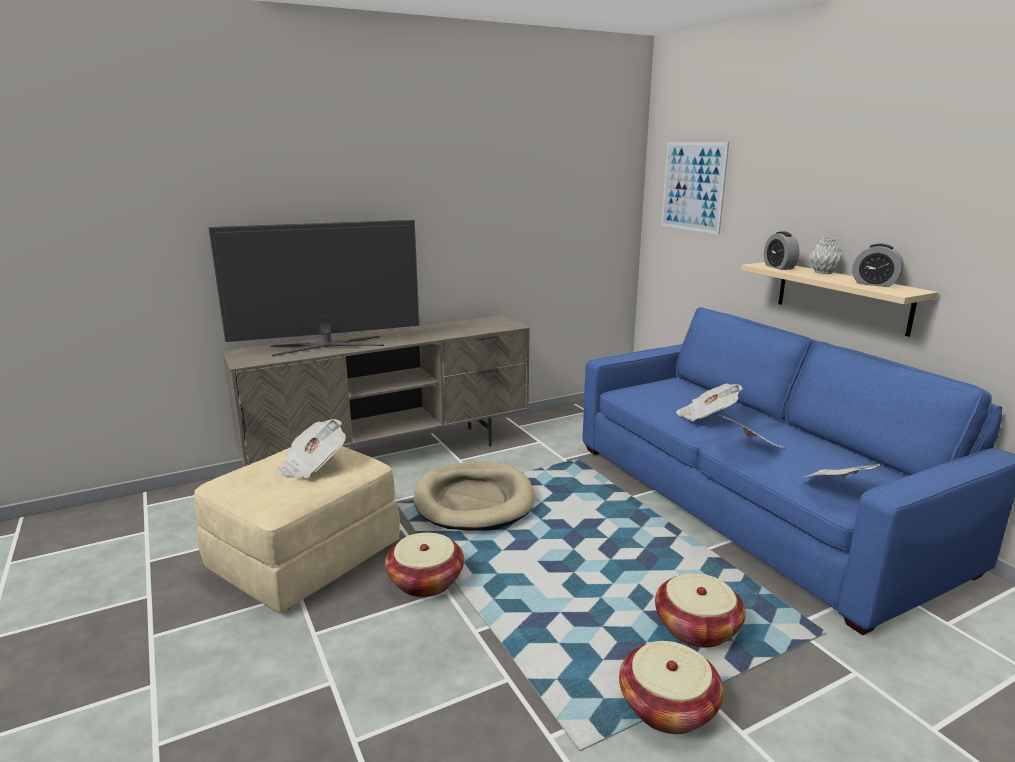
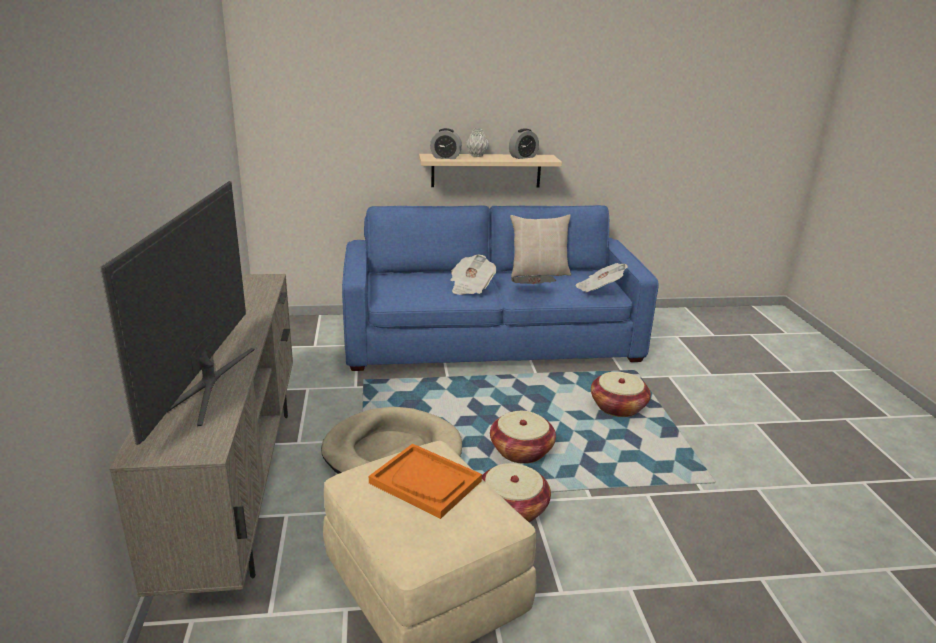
camera: 70 degrees left, 5 degrees up
newspaper [276,419,346,479] -> orange tray [369,444,482,519]
basket [619,641,724,734] -> basket moved to [490,411,556,464]
picture [661,142,729,234] -> none
none -> beige pillow [510,214,571,277]

